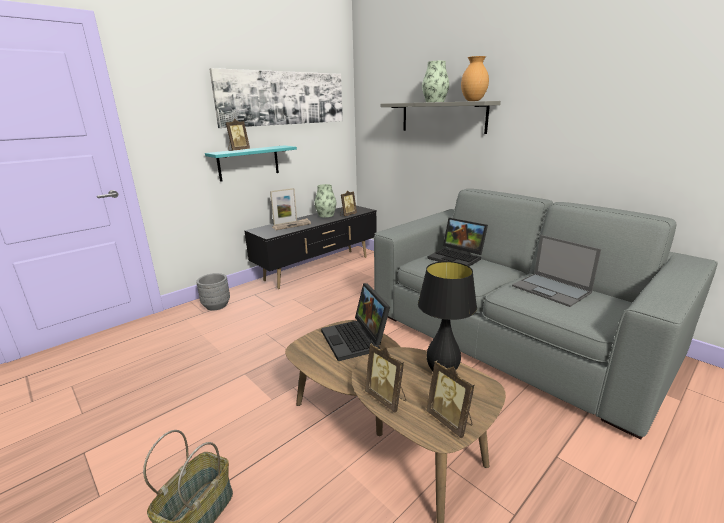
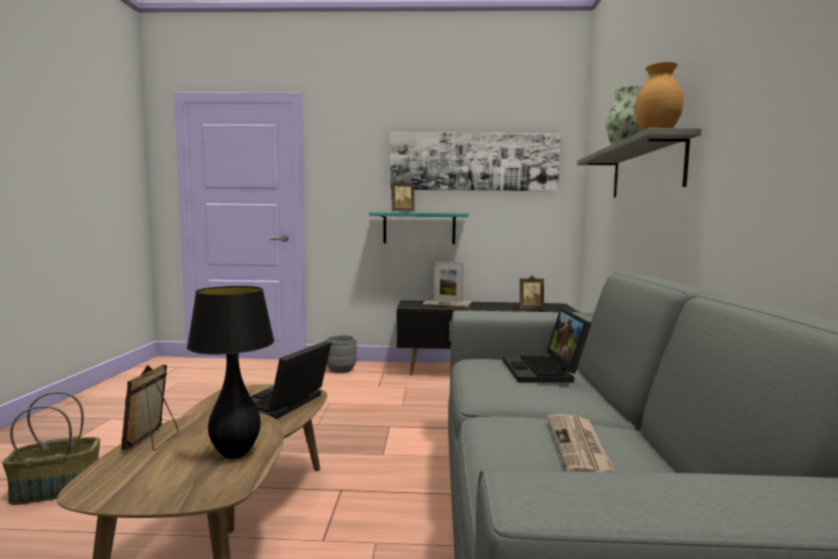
camera: 45 degrees right, 15 degrees down
vase [314,184,337,217] -> none
picture frame [426,361,474,438] -> none
laptop [512,235,601,307] -> newspaper [548,414,615,472]

